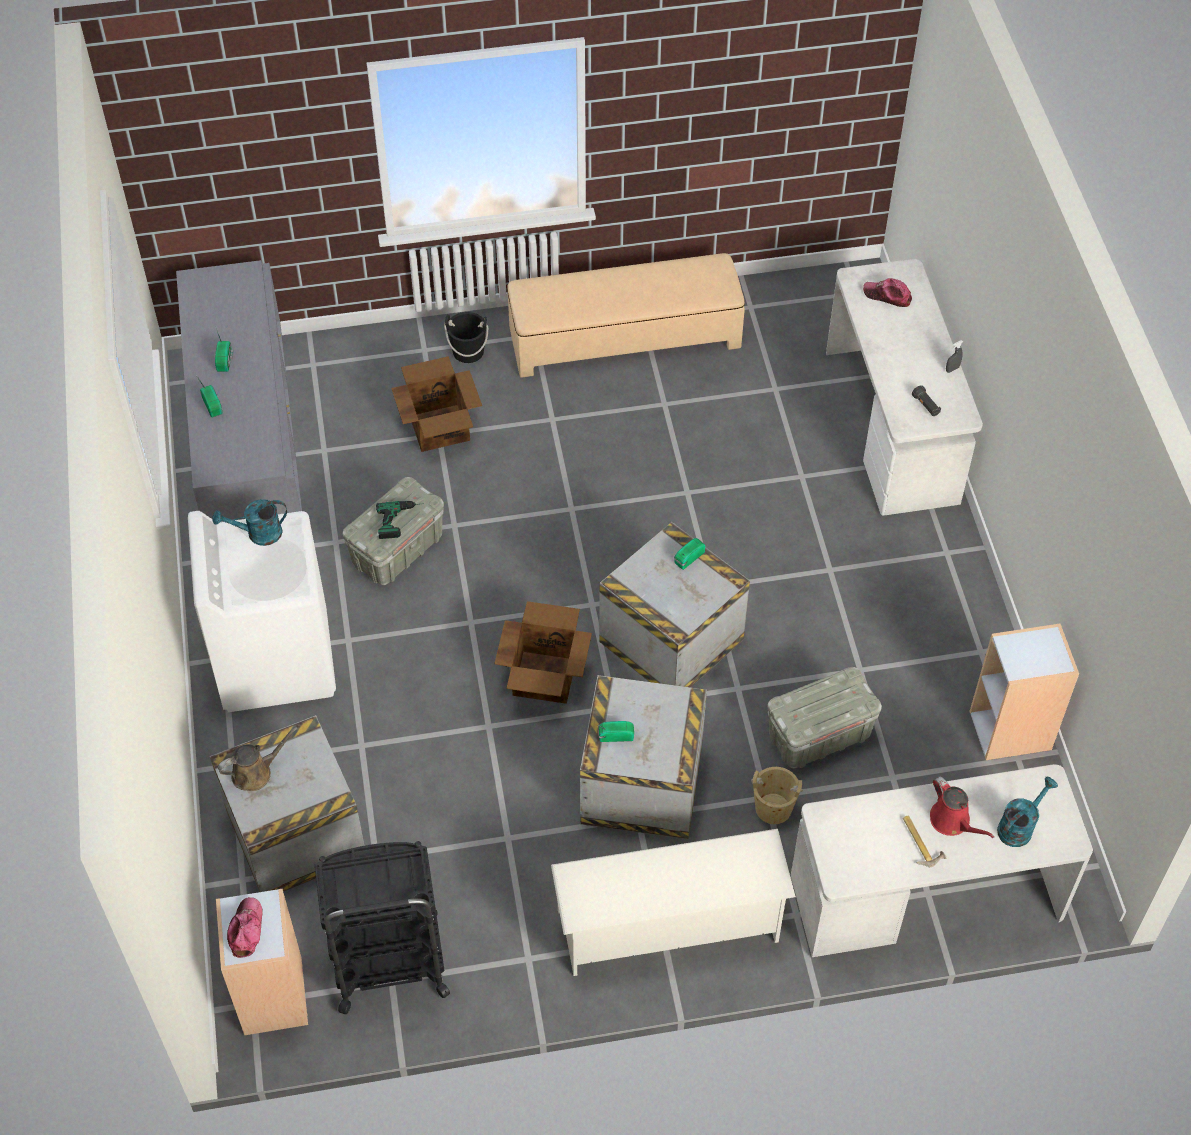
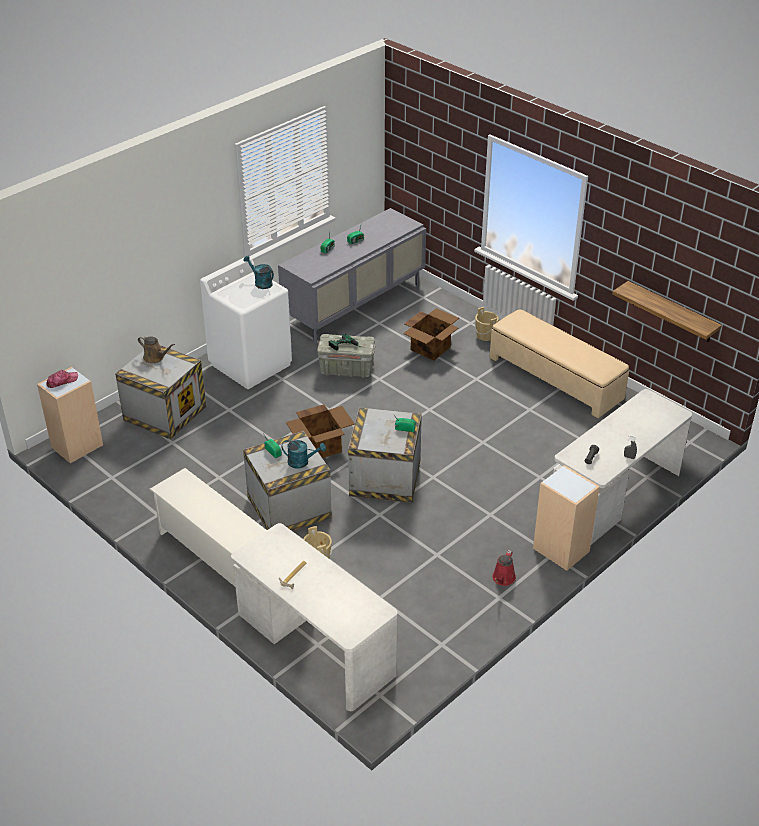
camera: 55 degrees right, 15 degrees down
black cart [315,841,450,1014] -> none
black bucket [444,312,488,363] -> beige bucket [475,307,499,341]
grey storage box [767,667,882,768] -> none
cap [863,278,912,307] -> none
red watering can [930,777,995,838] -> red watering can moved to [492,550,516,586]
bookcase [969,624,1079,760] -> bookcase moved to [533,465,600,571]
turquoise watering can [997,777,1058,847] -> turquoise watering can moved to [282,440,326,469]
none -> shelf [612,281,722,342]

